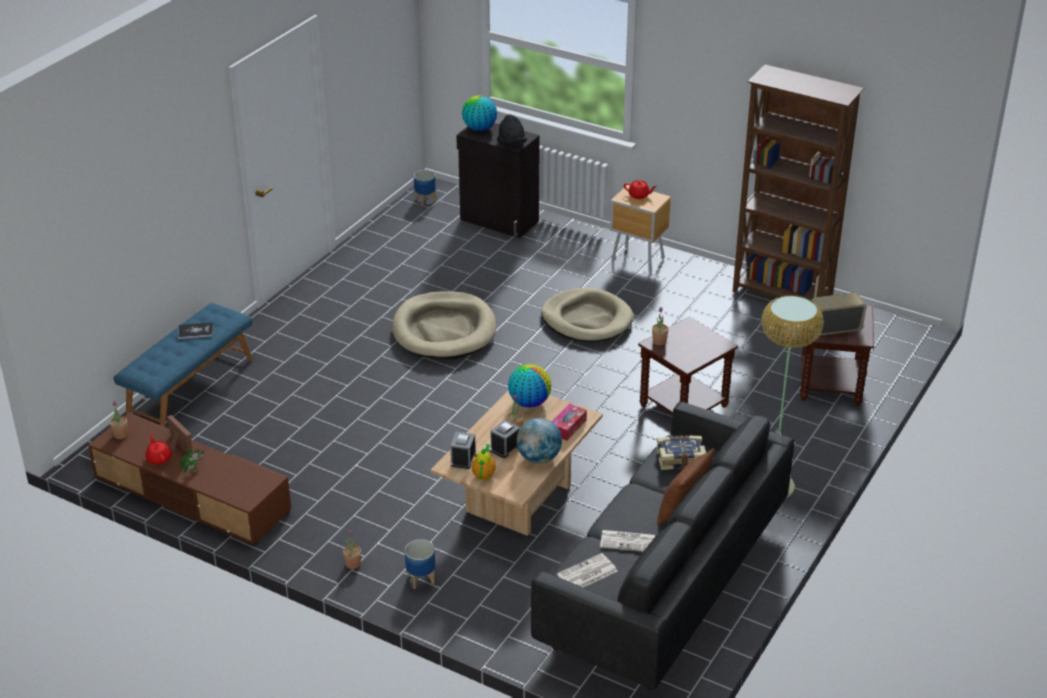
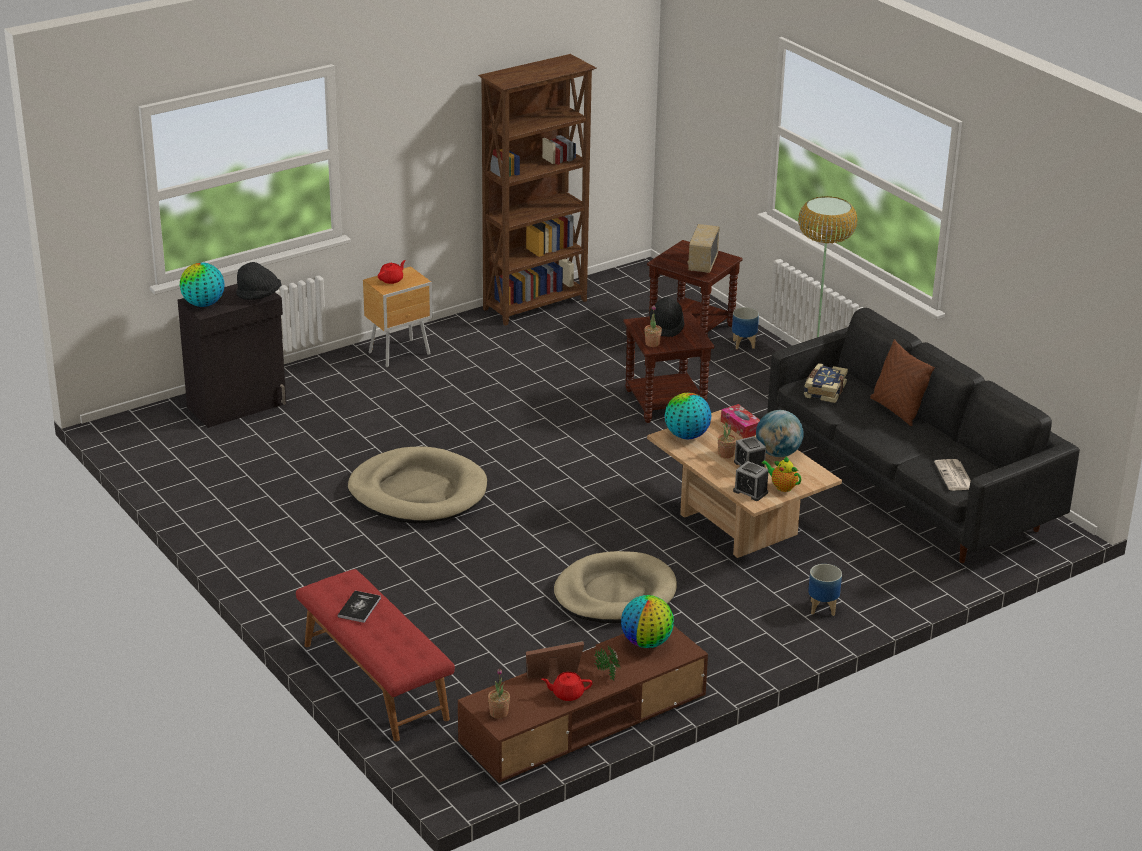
camera: 65 degrees left, 5 degrees down
blue bench [114,303,253,427] -> red bench [296,569,455,741]
potted plant [343,530,361,569] -> none
planter [414,170,436,206] -> planter moved to [732,307,759,349]
beige dog bed [541,288,633,342] -> beige dog bed moved to [554,551,677,623]
newspaper [600,530,655,551] -> none
none -> globe [621,595,674,648]
none -> black hat [649,297,684,337]

